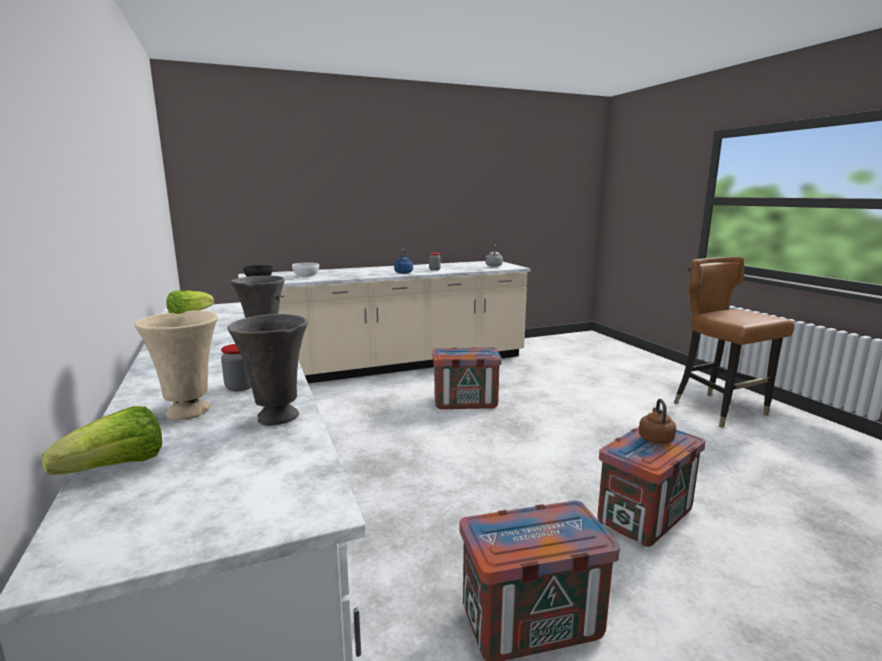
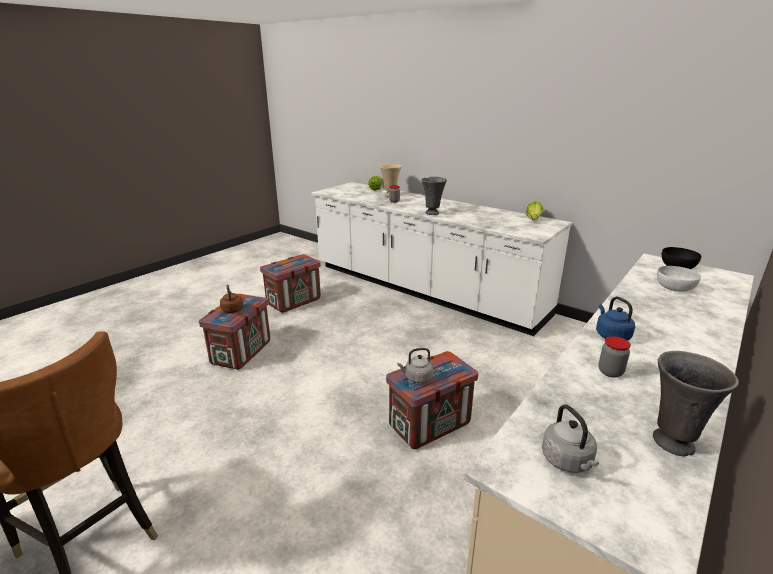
camera: 150 degrees right, 10 degrees up
grey vase [228,314,308,426] -> grey vase moved to [653,351,739,456]
none -> grey kettle [397,348,433,383]

